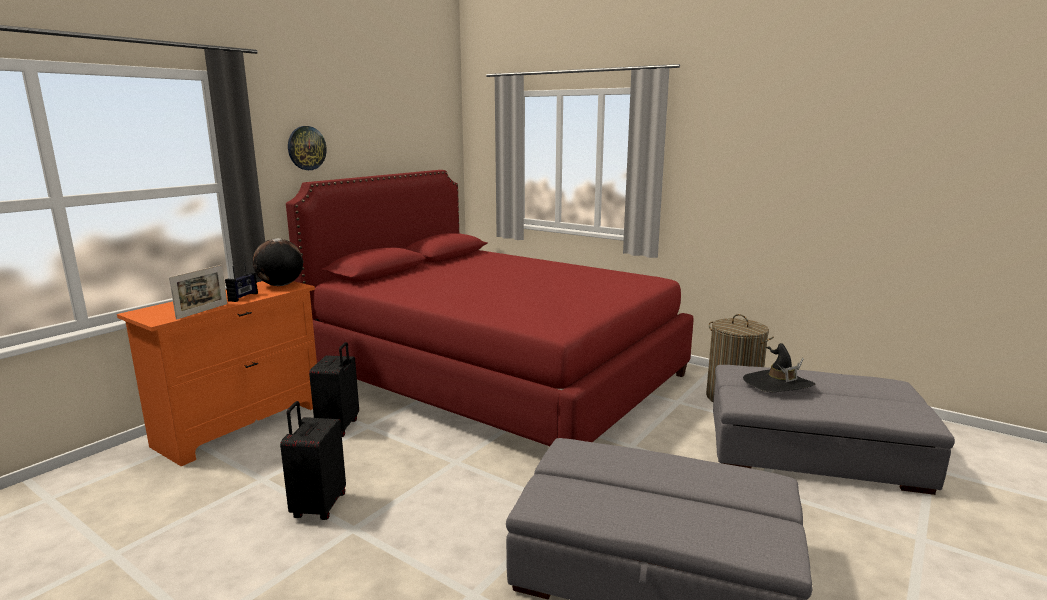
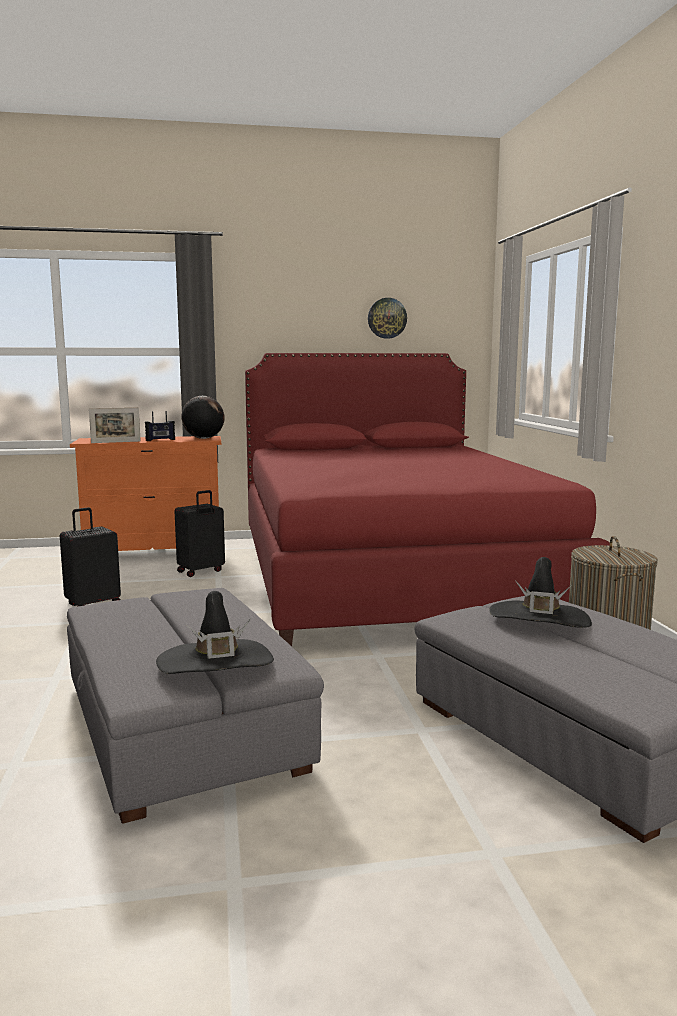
camera: 45 degrees right, 5 degrees down
wall clock [288,126,327,170] -> wall clock moved to [368,298,407,339]
none -> black hat [156,591,274,674]

